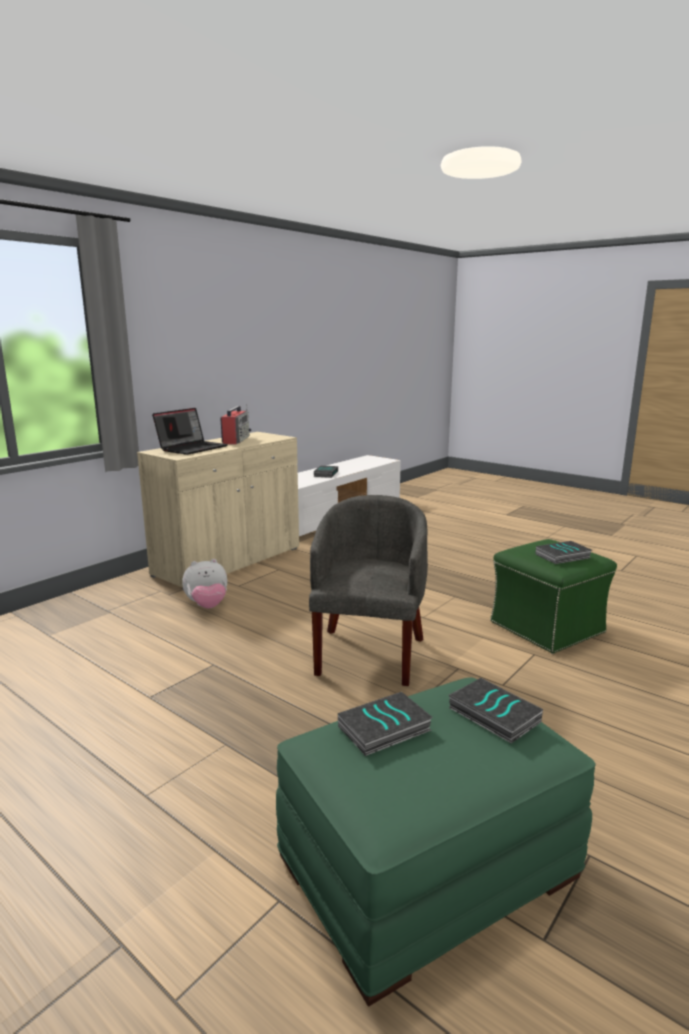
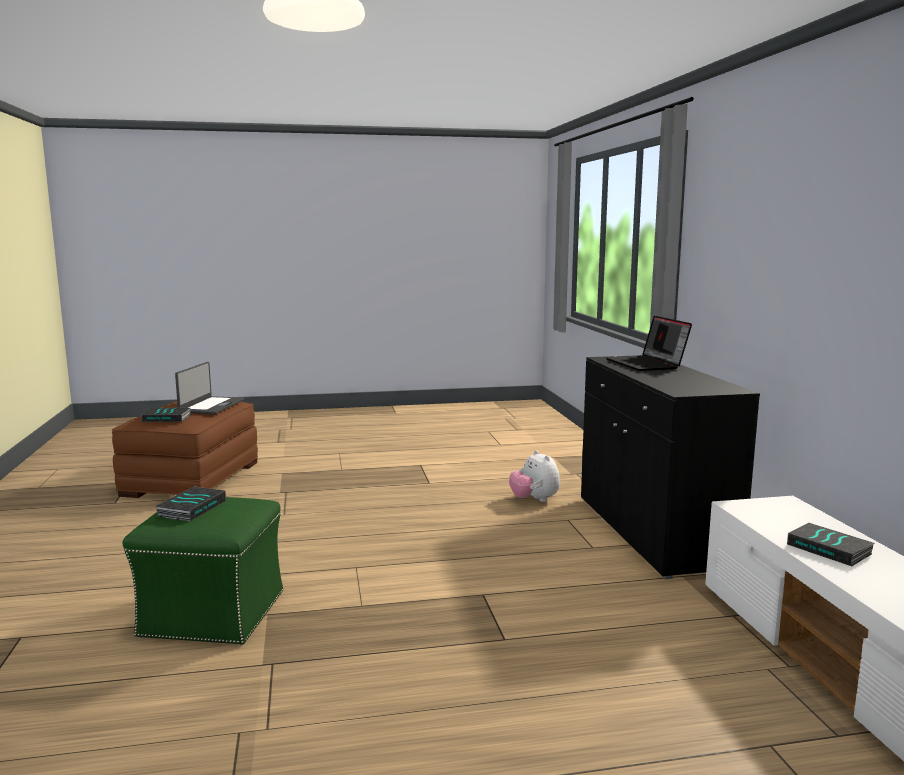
camera: 130 degrees right, 5 degrees down
beige cabinet [137,432,299,588] -> black cabinet [581,355,760,580]
plush toy [182,559,227,608] -> plush toy turned 45 degrees counterclockwise [509,450,560,502]
radio [220,404,251,444] -> none
green ottoman [276,677,596,1007] -> brown ottoman [112,401,258,498]
grey armchair [309,495,428,686] -> none
book [338,692,433,756] -> laptop [175,362,244,414]

